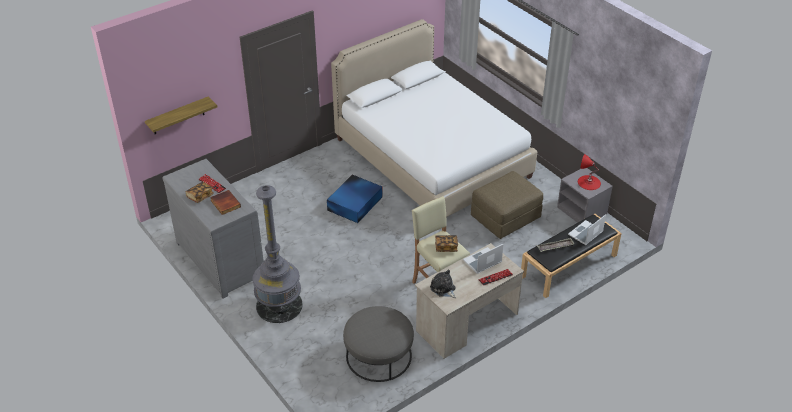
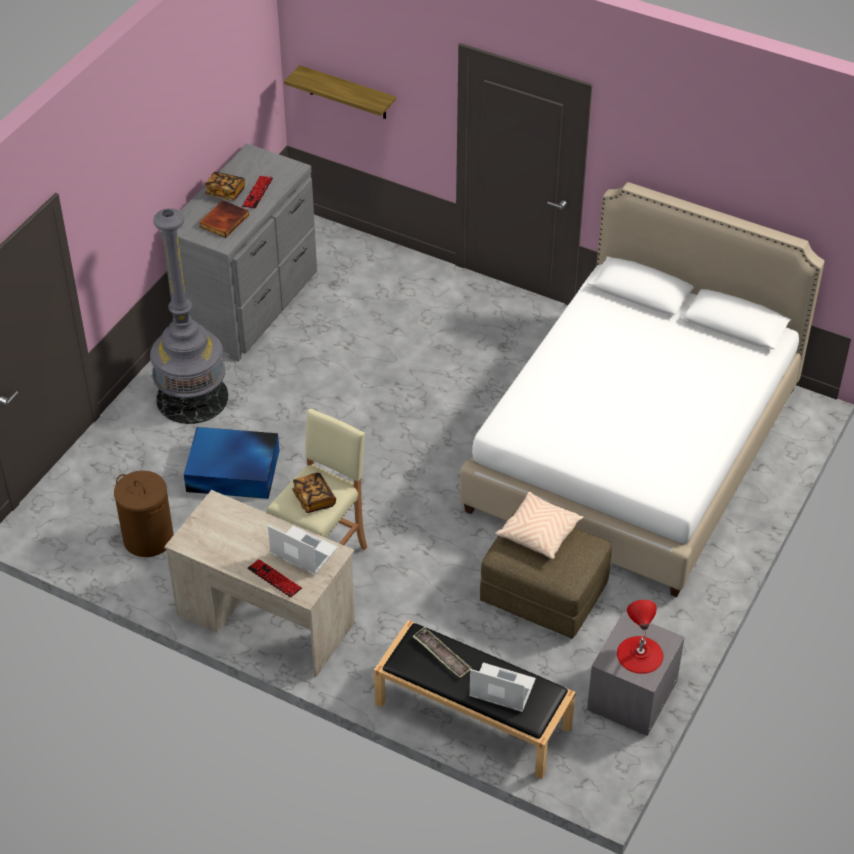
camera: 65 degrees right, 5 degrees up
blue storage box [327,175,382,223] -> blue storage box moved to [184,427,279,499]
grey ottoman [343,306,414,382] -> brown laundry basket [114,470,174,557]
plush toy [430,270,456,298] -> none
none -> beige pillow [495,491,584,559]

